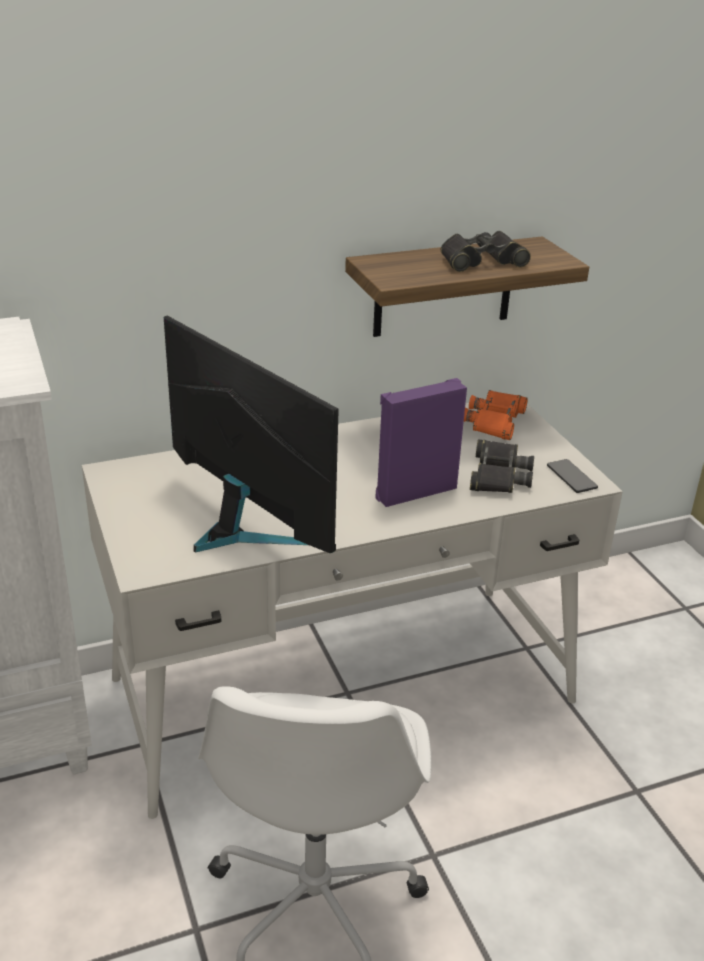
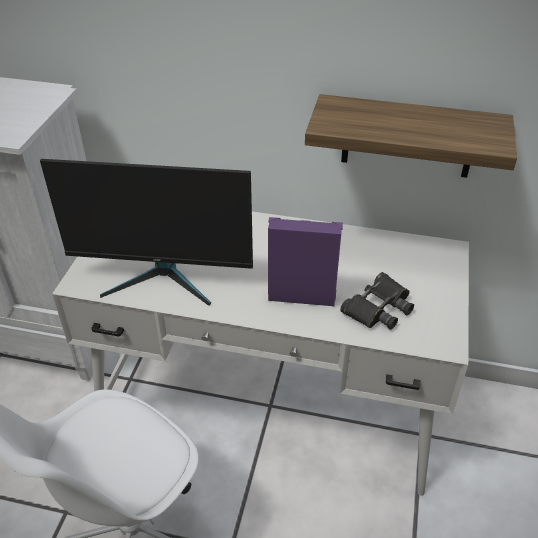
camera: 35 degrees right, 10 degrees up
monitor [164,315,339,553] -> monitor turned 105 degrees clockwise [40,159,253,306]
black binoculars [440,231,531,272] -> none
orange binoculars [464,390,528,440] -> none
phone [547,459,598,493] -> none

